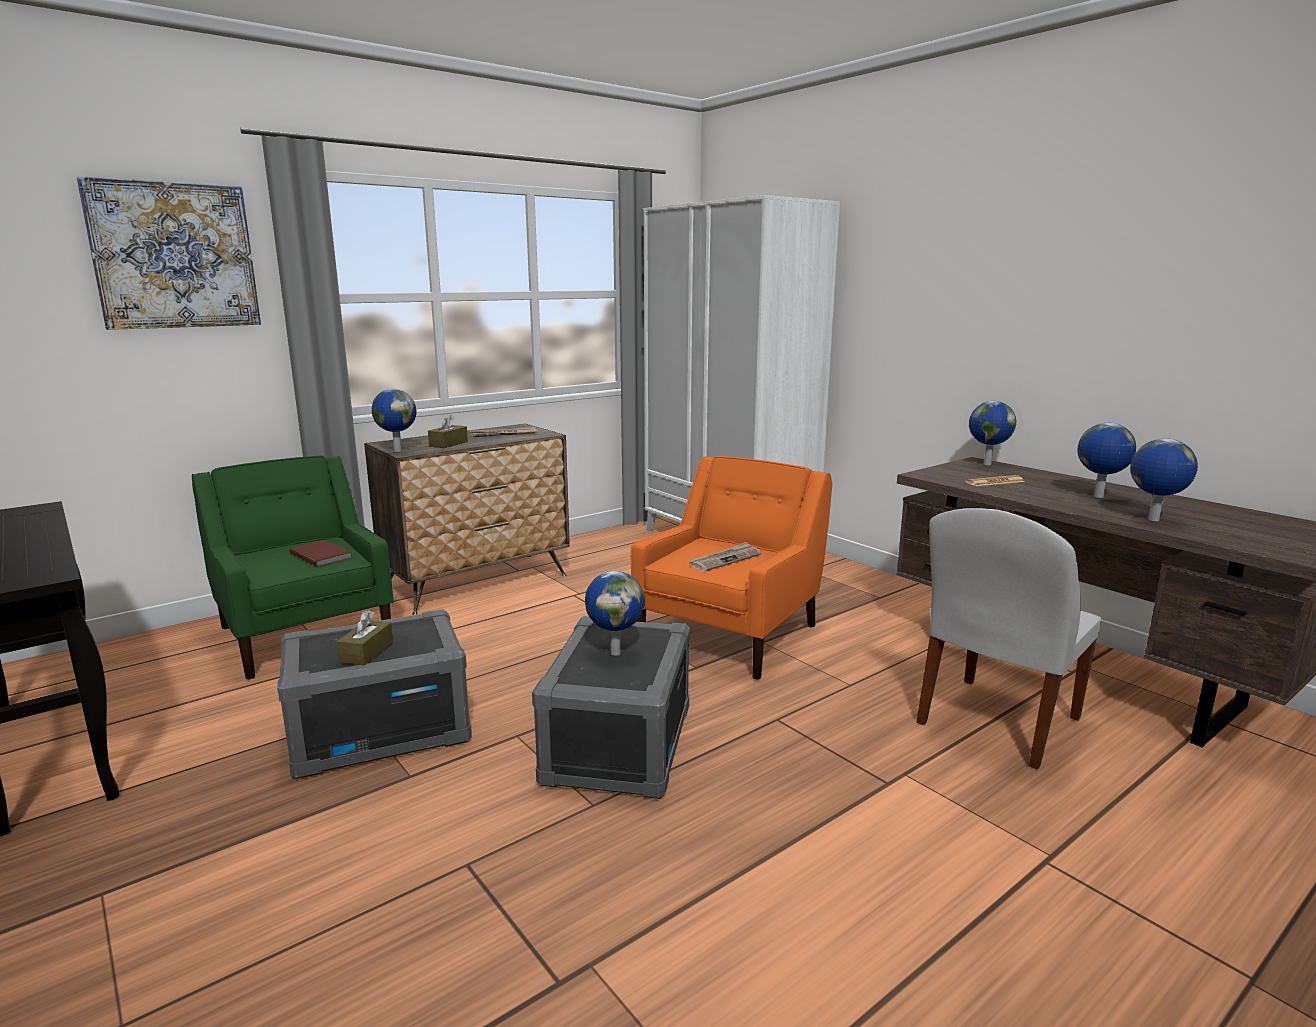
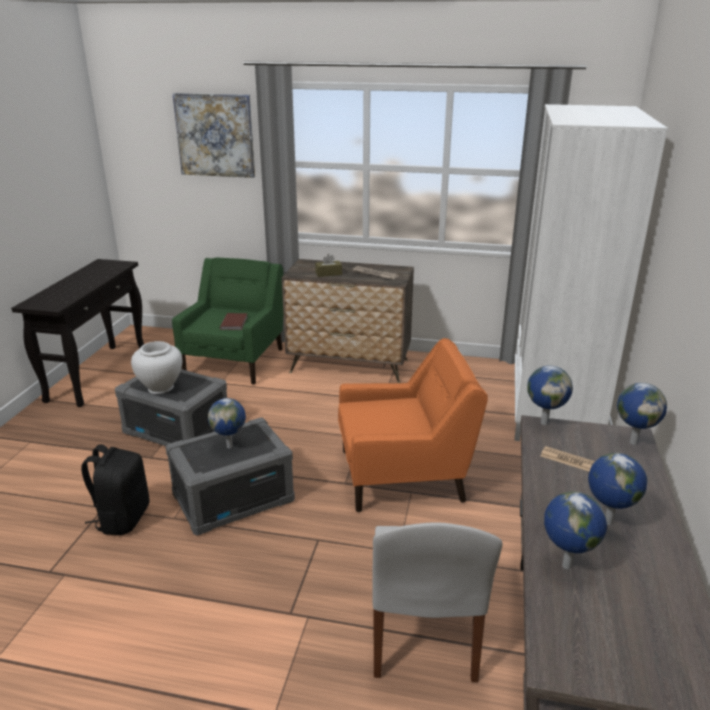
camera: 50 degrees right, 10 degrees up
brown tissue box [337,610,393,665] -> white vase [131,341,182,394]
globe [372,389,416,452] -> globe moved to [527,365,573,425]
newspaper [689,542,761,572] -> none
white chair [916,508,1101,769] -> white chair turned 90 degrees counterclockwise [372,522,503,683]
none -> black backpack [81,444,149,535]

